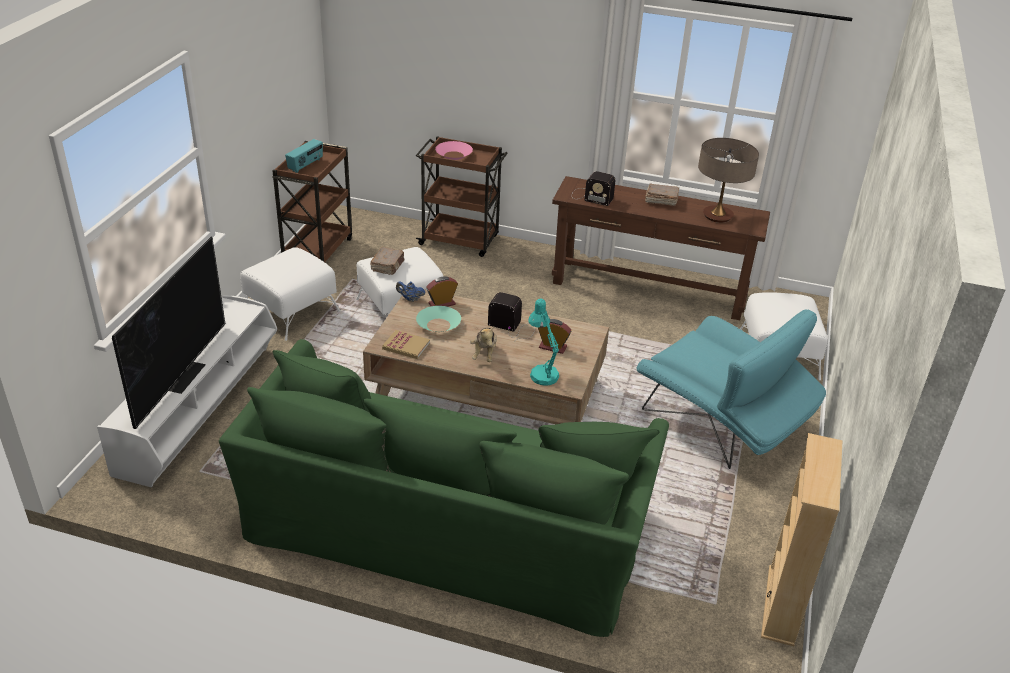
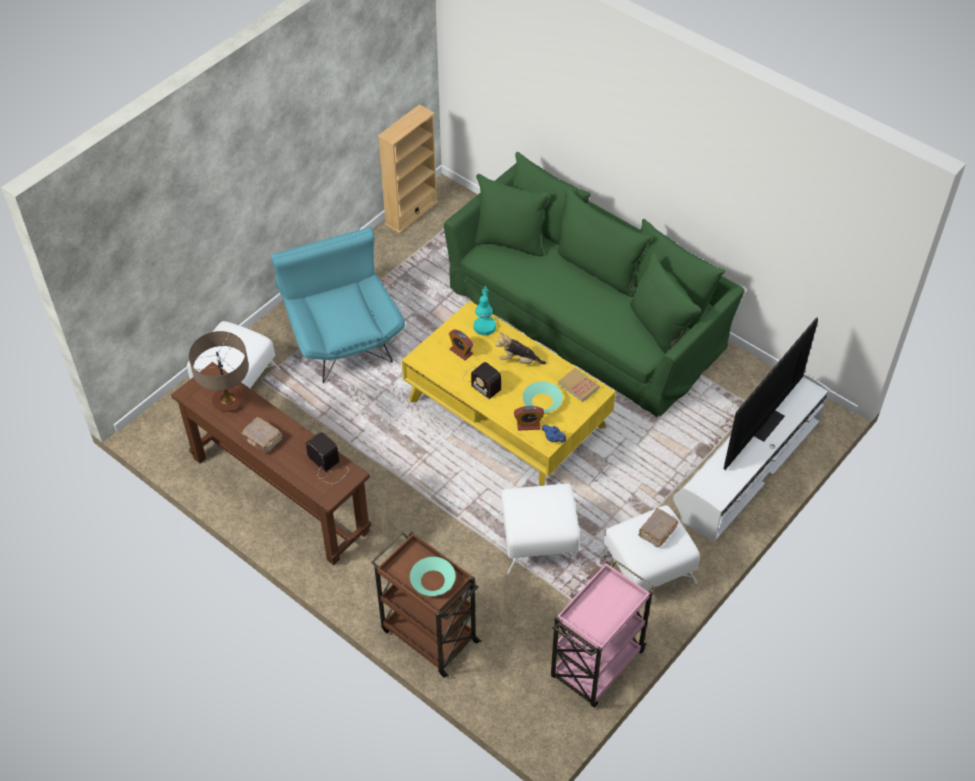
camera: 155 degrees left, 15 degrees up
brown cart [272,141,352,262] -> pink cart [551,560,654,708]
radio [285,139,323,173] -> none
brown coffee table [363,289,609,424] -> yellow coffee table [402,301,616,486]
brown book [370,247,405,275] -> brown book moved to [639,508,678,548]
pink bowl [435,141,473,160] -> turquoise bowl [410,557,455,596]
plush toy [470,327,497,362] -> plush toy turned 105 degrees counterclockwise [495,332,546,364]

